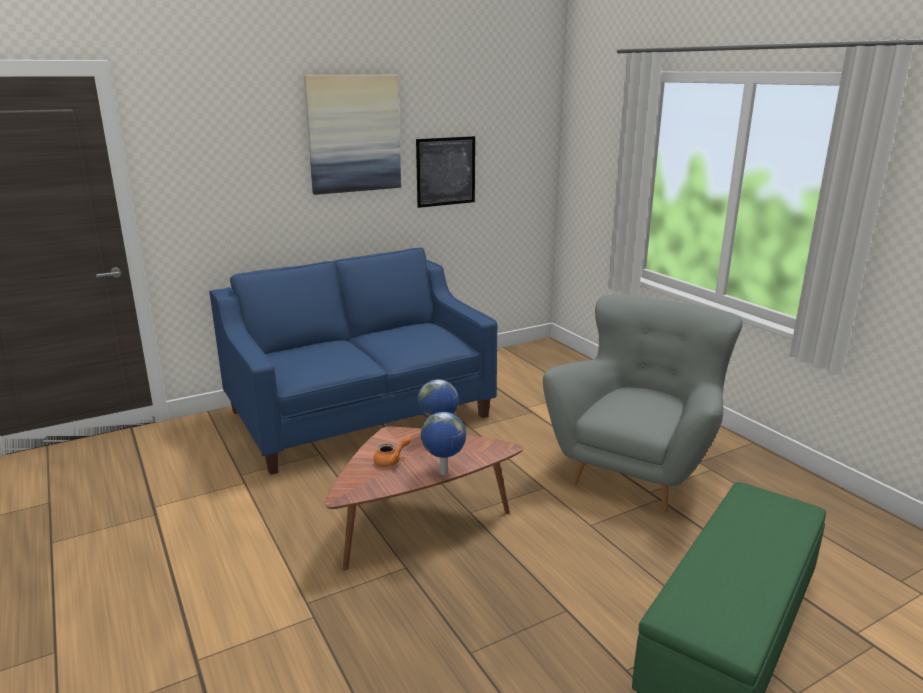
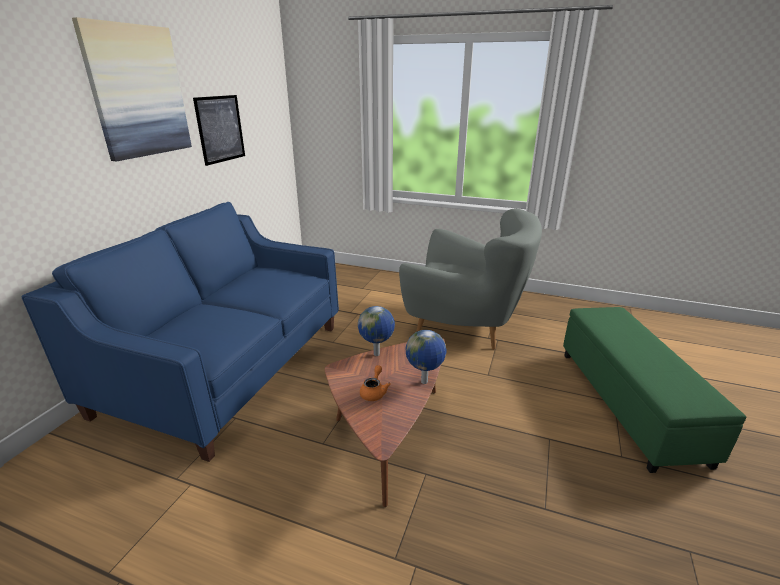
camera: 40 degrees left, 5 degrees up
grey armchair [543,295,743,512] -> grey armchair turned 120 degrees clockwise [399,209,542,350]

